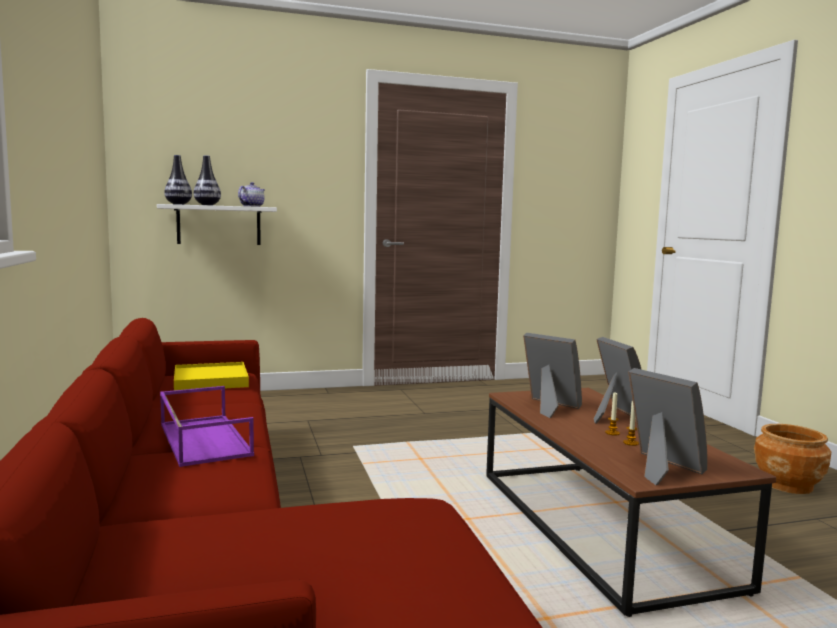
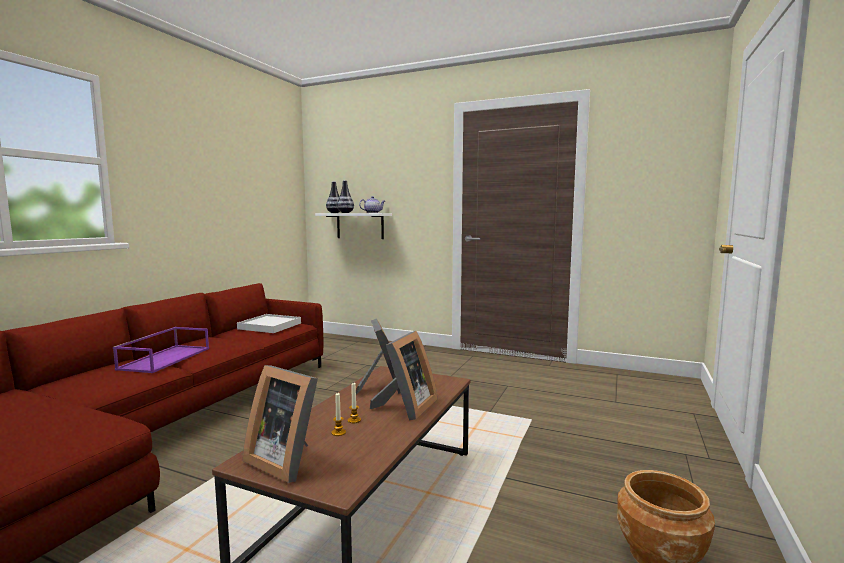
camera: 40 degrees right, 0 degrees up
yellow tray [174,362,249,390] -> white tray [237,314,301,333]
picture frame [628,368,708,485] -> picture frame turned 120 degrees clockwise [243,365,318,483]

